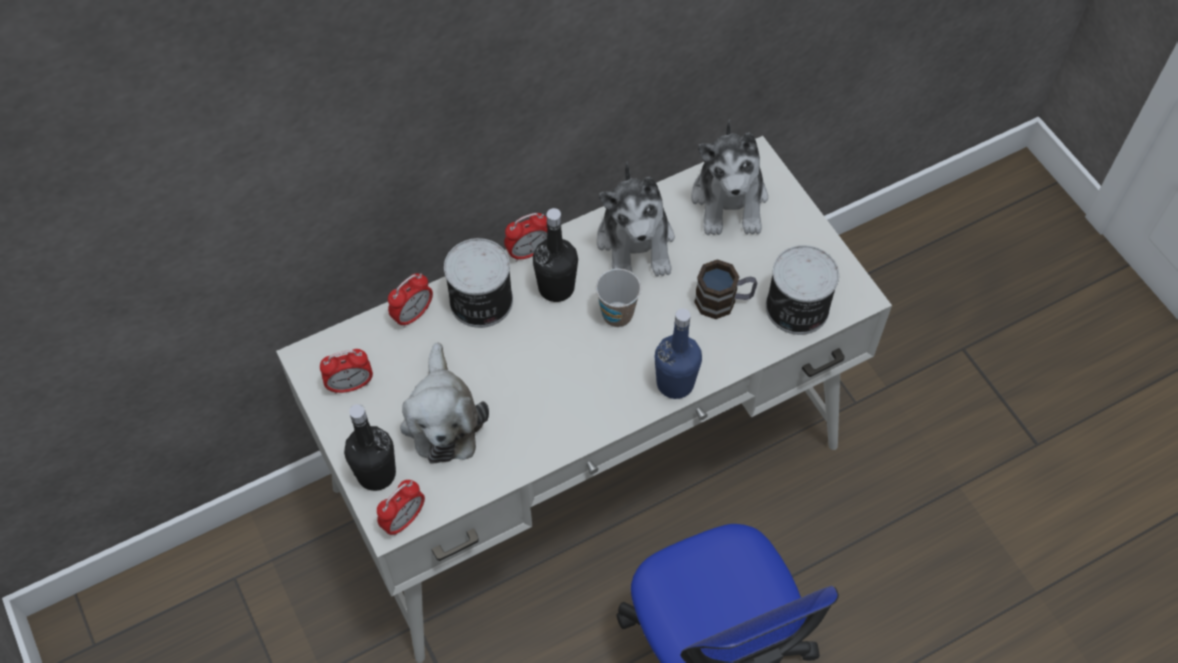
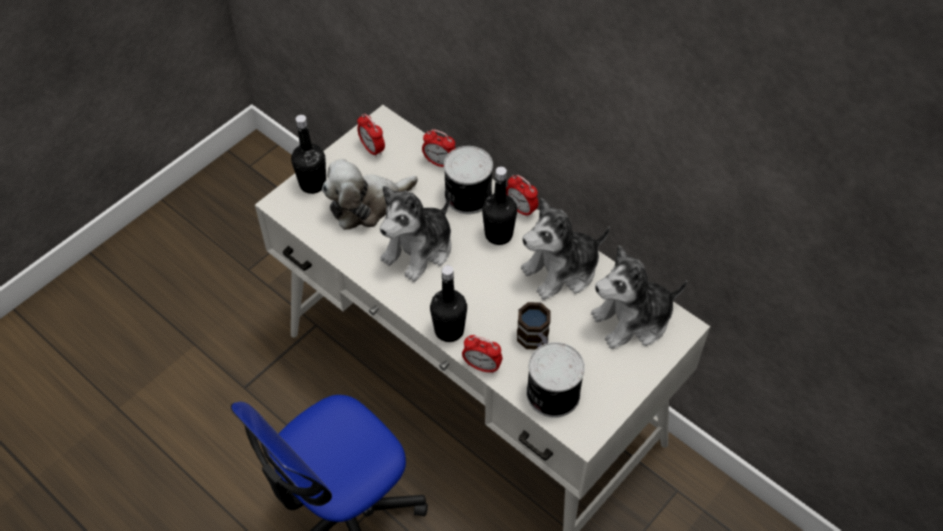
camera: 70 degrees right, 5 degrees down
alarm clock [377,480,425,536] -> alarm clock moved to [462,335,502,374]
cup [596,268,641,327] -> none
blue bottle [655,309,702,399] -> black bottle [430,265,467,342]
none -> plush toy [380,186,451,282]

